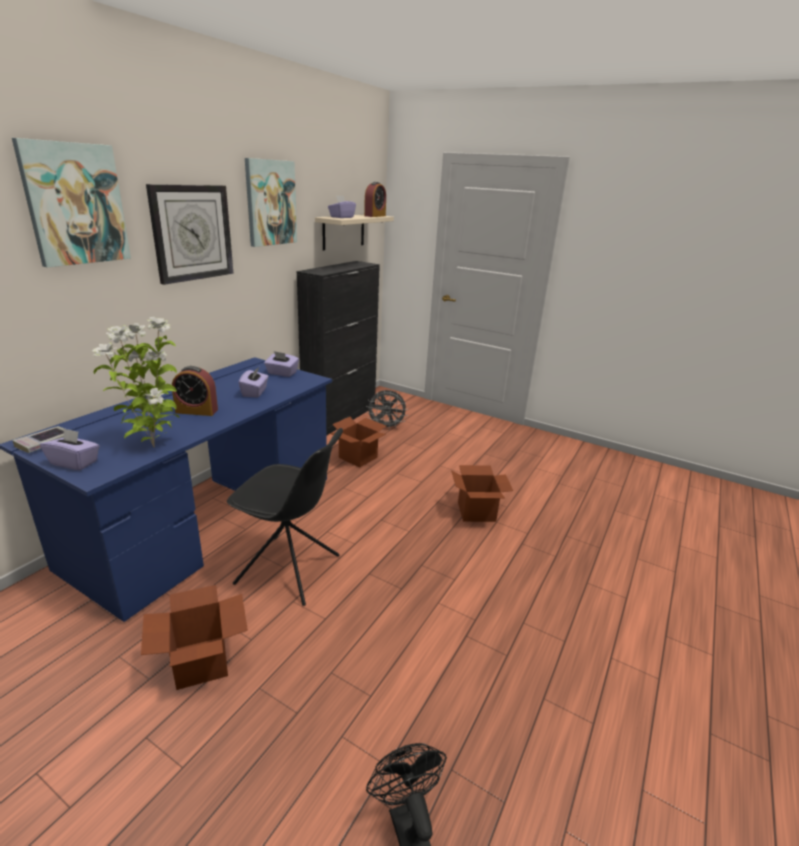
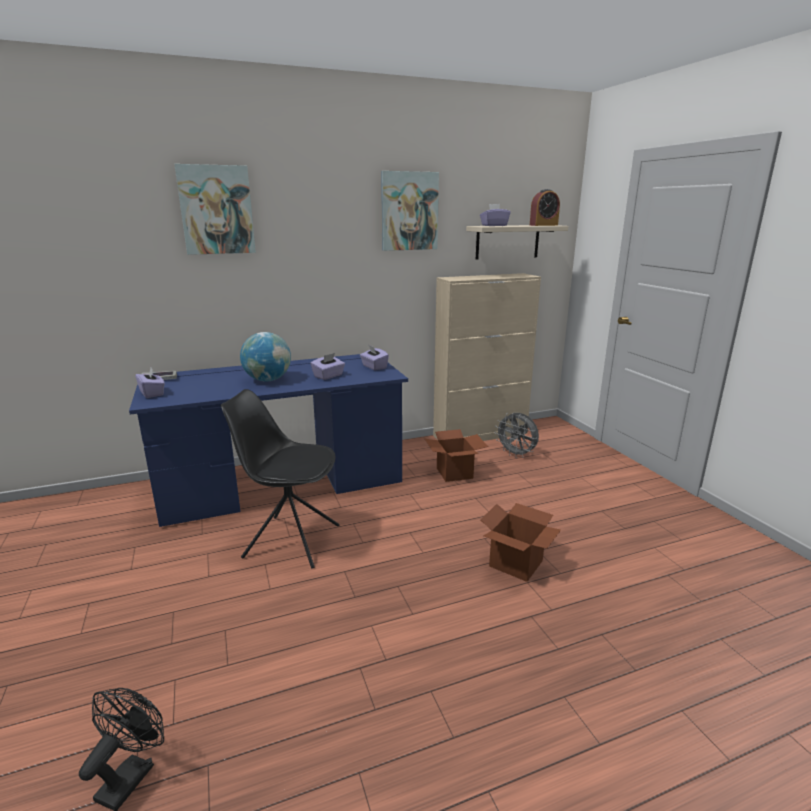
camera: 40 degrees right, 5 degrees down
potted plant [92,317,179,447] -> none
cardboard box [141,585,248,690] -> none
wall clock [146,184,234,285] -> none
alarm clock [172,366,218,416] -> globe [240,332,291,381]
black chair [227,428,343,606] -> black chair turned 135 degrees clockwise [221,389,339,569]
black cabinet [297,261,380,436] -> beige cabinet [433,273,541,441]

